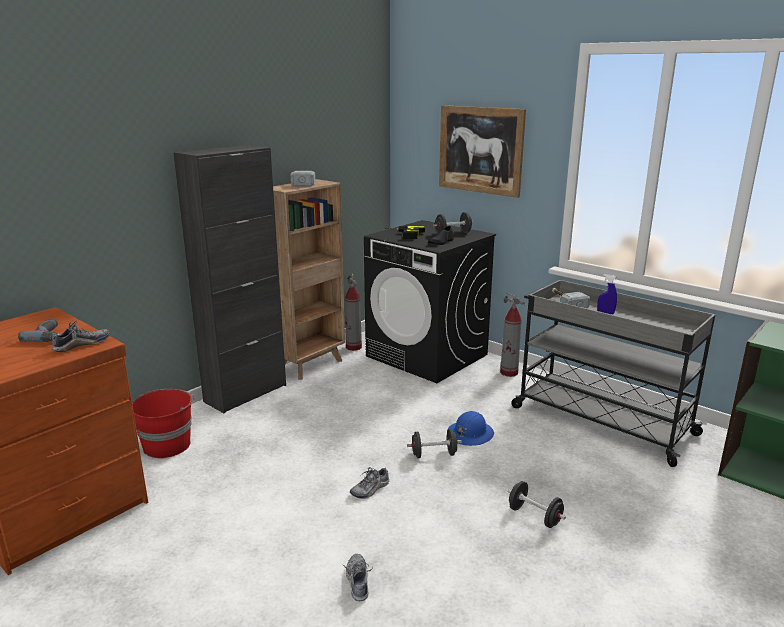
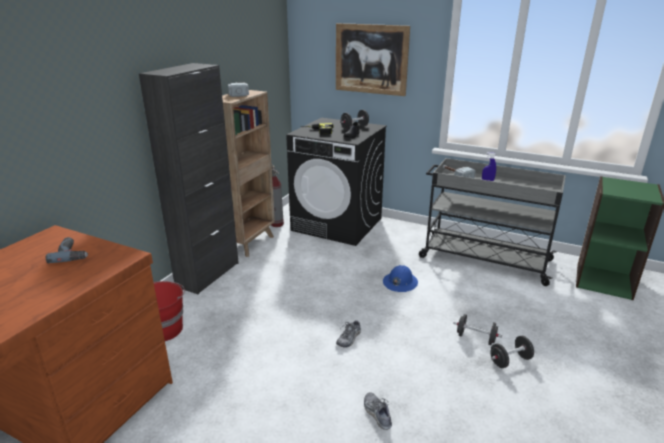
camera: 15 degrees left, 5 degrees up
shoe [52,321,110,352] -> none
black dumbbell [407,429,462,458] -> black dumbbell moved to [490,336,534,368]
fire extinguisher [500,293,525,377] -> none

